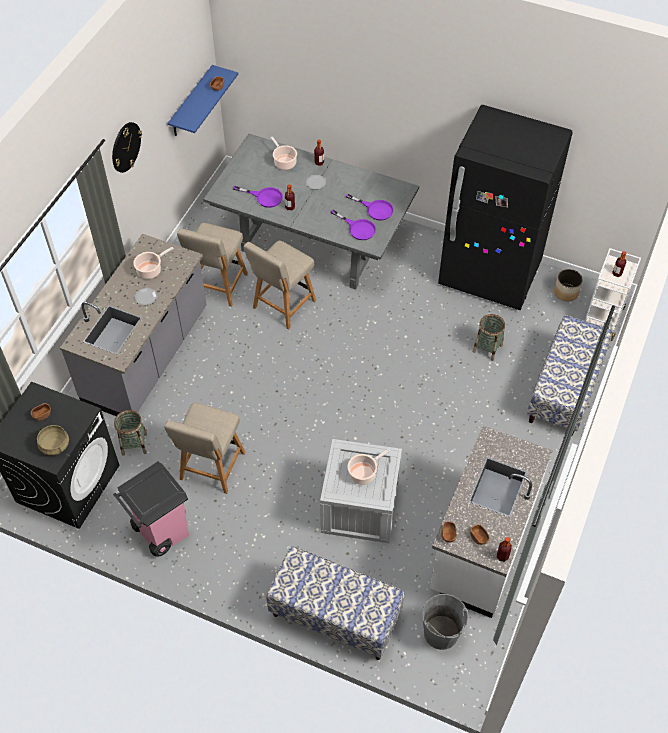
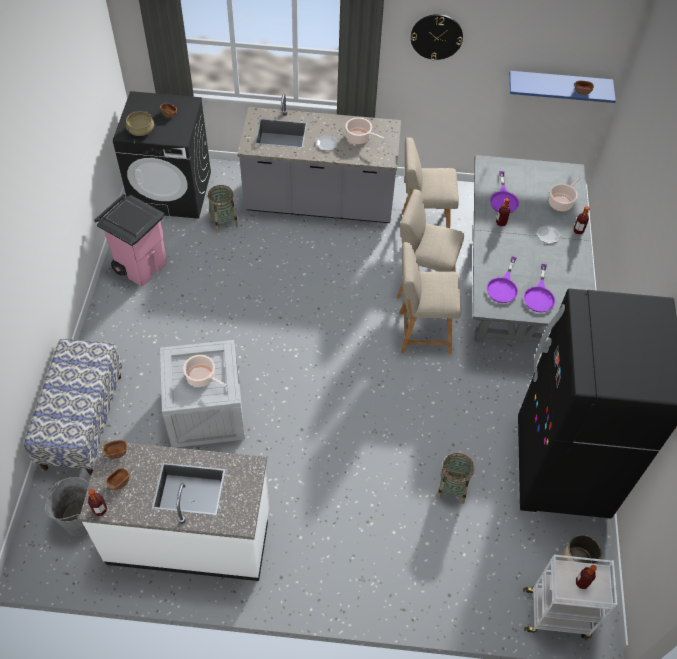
camera: 70 degrees right, 0 degrees up
beige chair [164,403,245,494] -> beige chair moved to [400,242,462,355]
bench [527,315,612,437] -> none

